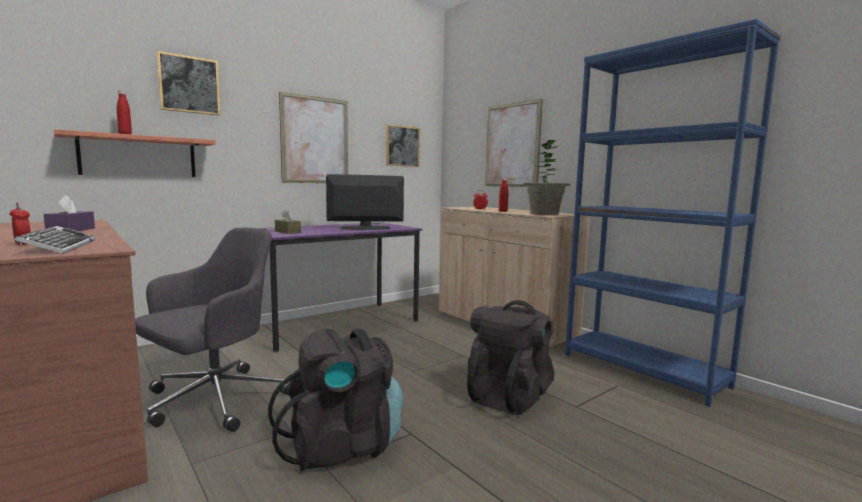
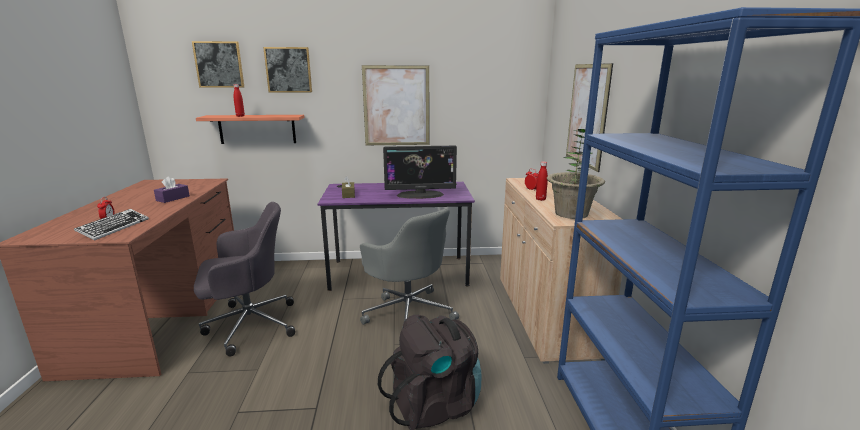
camera: 35 degrees right, 10 degrees up
black backpack [268,329,403,471] -> none
monitor [326,174,404,230] -> monitor turned 150 degrees clockwise [383,146,457,199]
picture [386,124,420,167] -> picture moved to [192,41,244,88]
none -> grey office chair [360,208,459,325]

